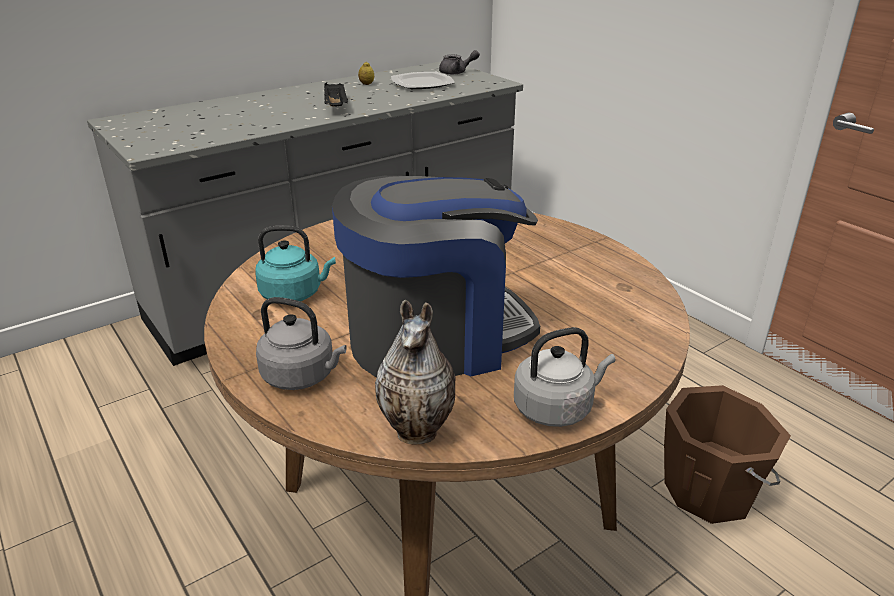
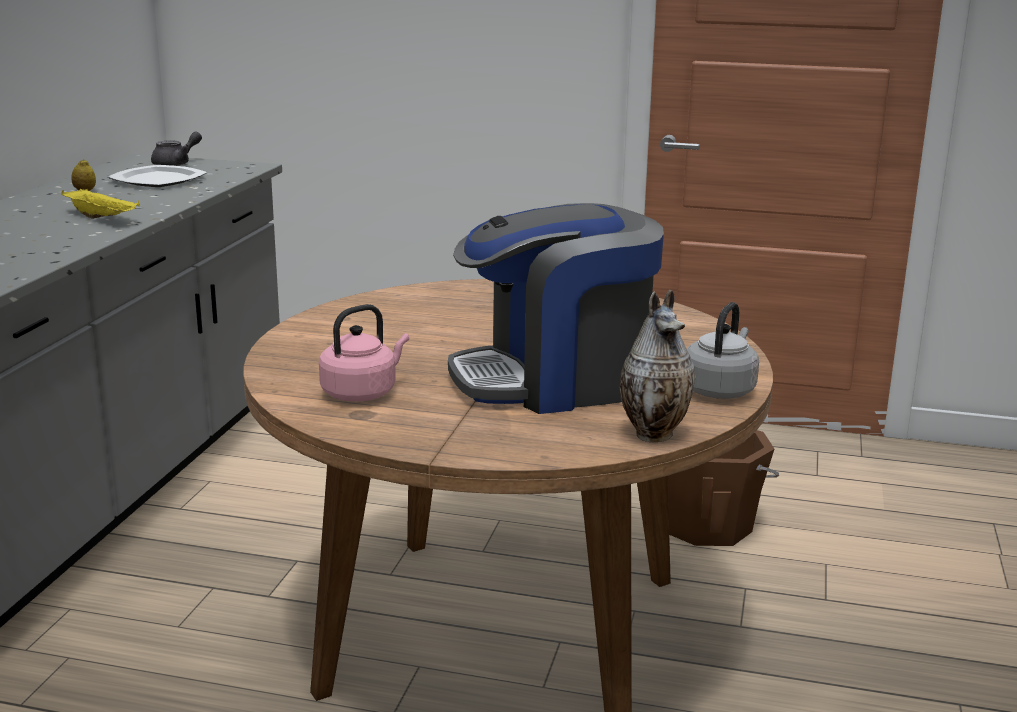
camera: 40 degrees left, 10 degrees down
turquoise kettle [255,226,336,301] -> pink kettle [319,304,409,401]
grey kettle [256,297,347,390] -> none
black tray [324,83,348,107] -> yellow tray [61,189,140,219]
coffee machine [332,176,540,377] -> coffee machine turned 135 degrees counterclockwise [448,203,664,414]

